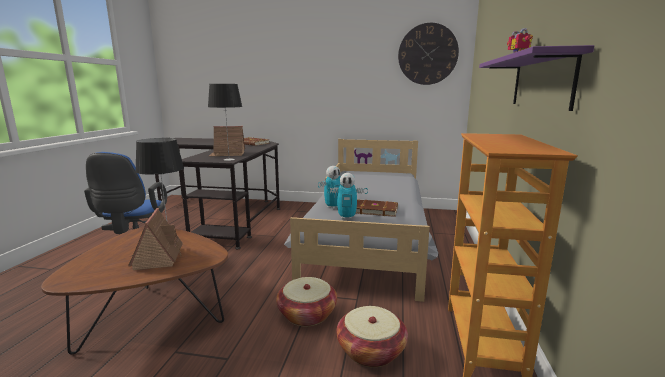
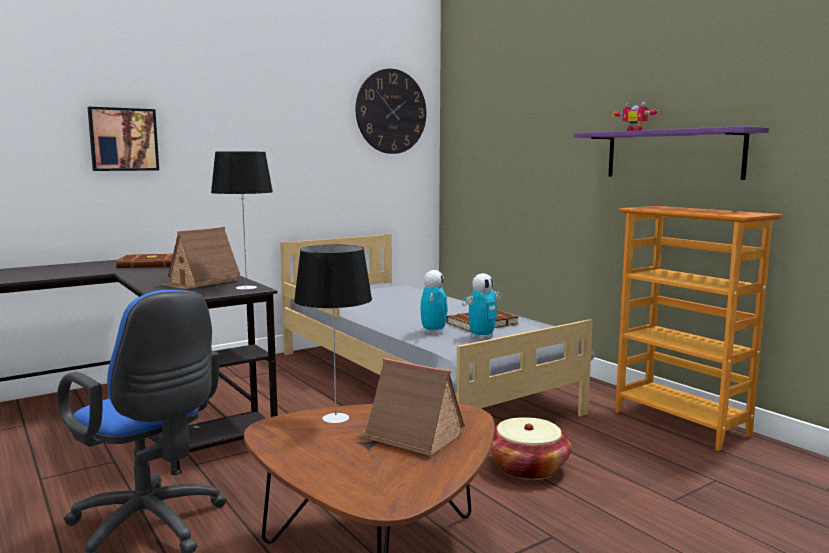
camera: 45 degrees left, 5 degrees down
basket [336,306,408,367] -> none
none -> picture [88,107,159,171]

